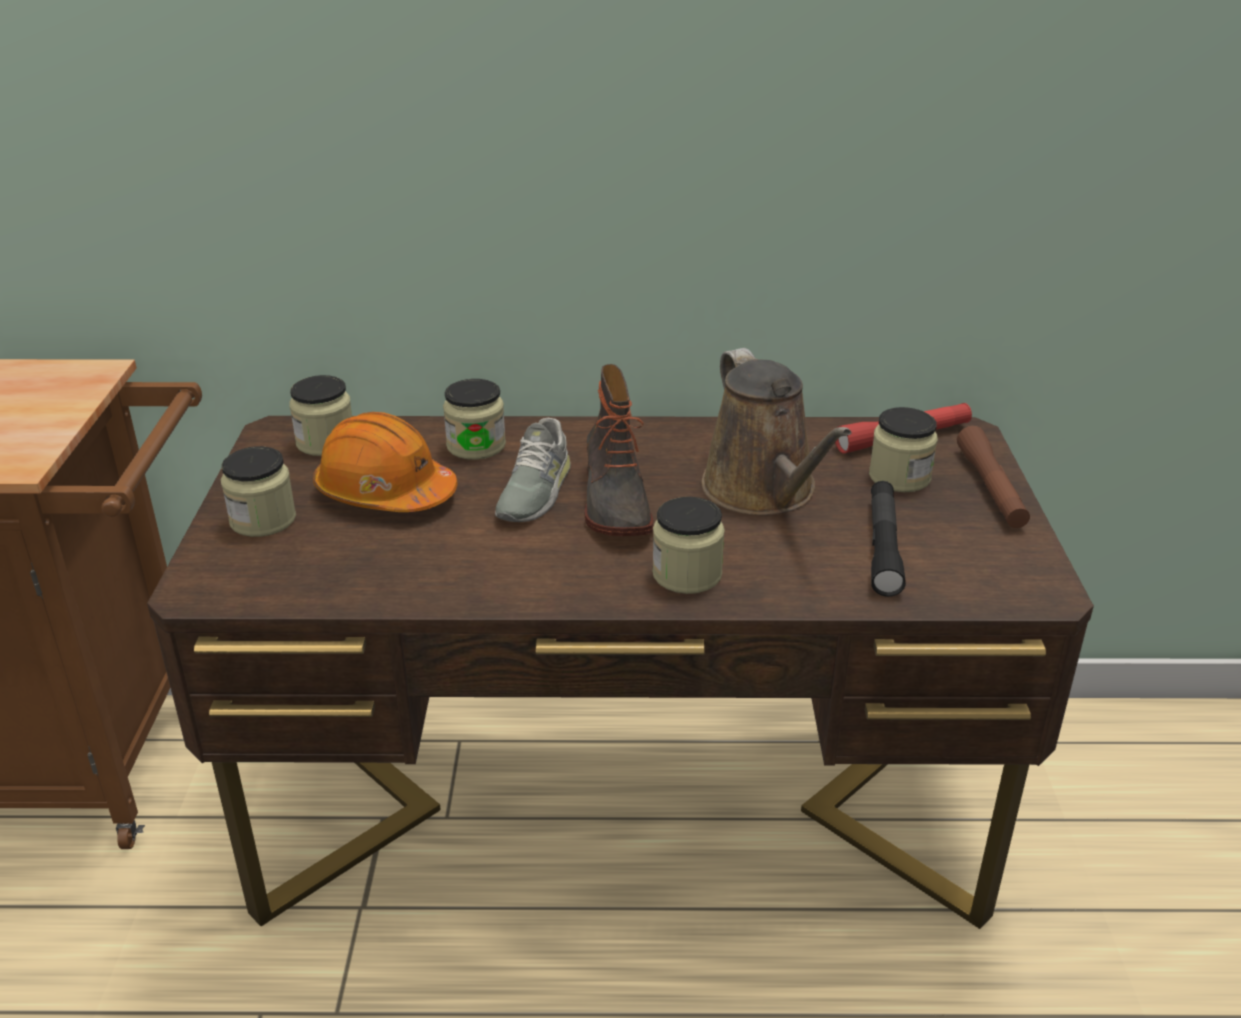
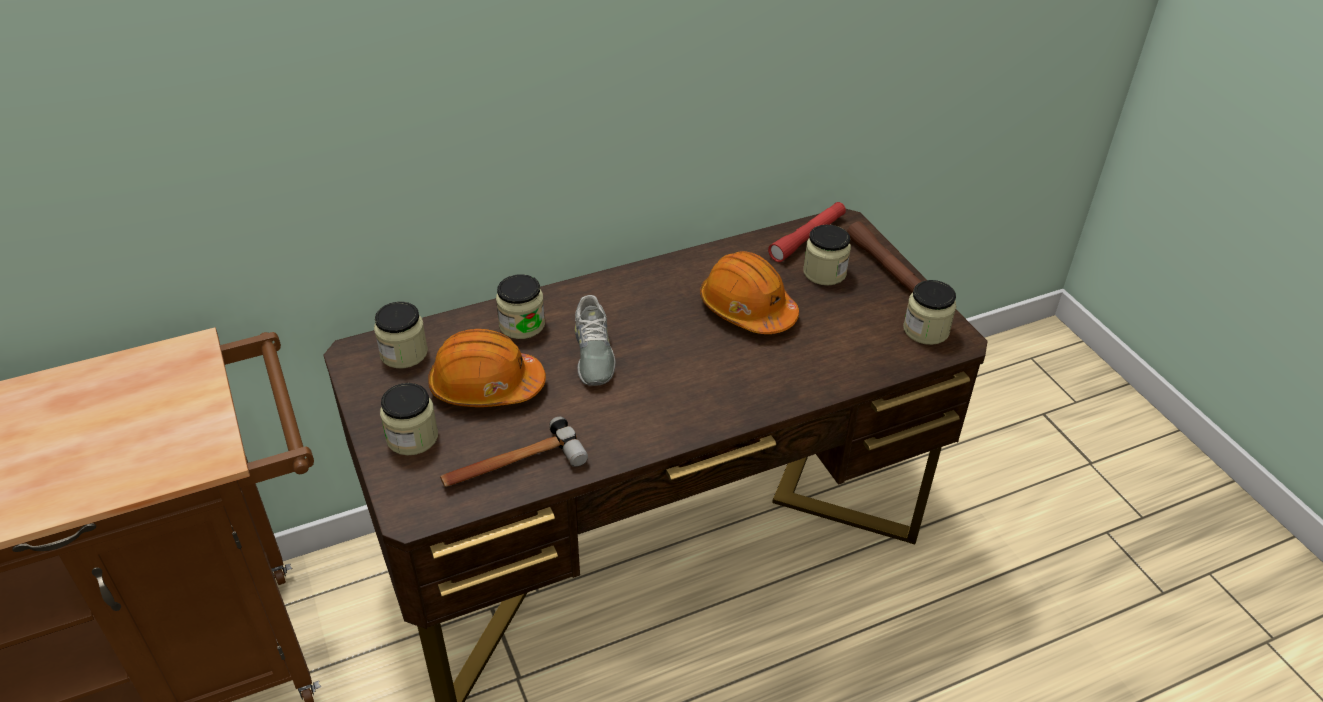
camera: 25 degrees left, 10 degrees up
boot [585,364,654,536] -> none
jar [652,497,725,594] -> jar moved to [903,280,957,345]
brown watering can [702,348,852,515] -> orange hard hat [700,251,799,334]
black flashlight [871,481,906,597] -> none
none -> hammer [440,417,588,487]

